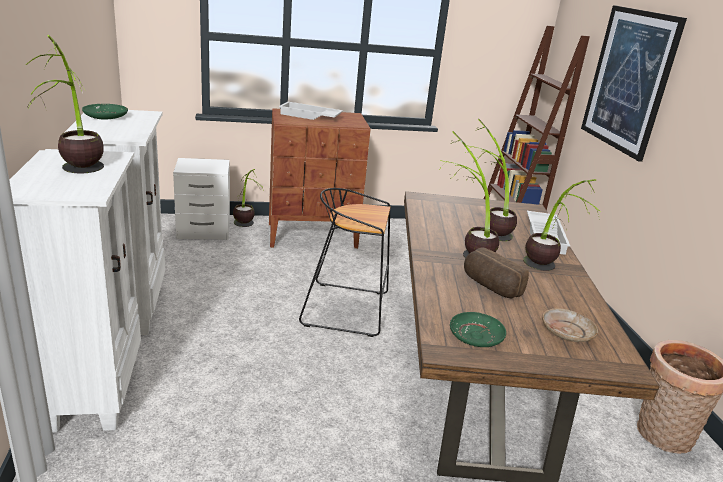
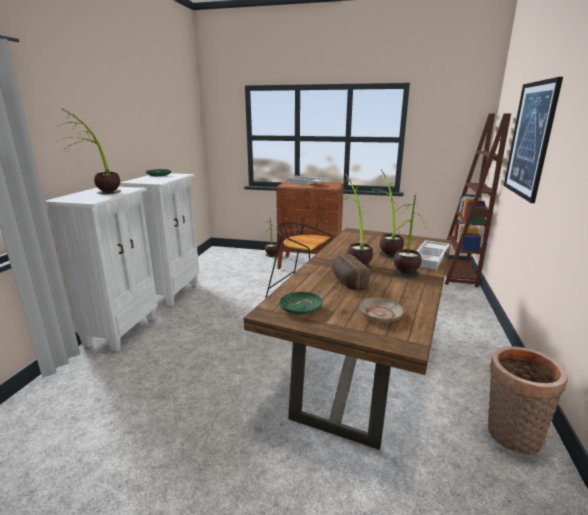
camera: 25 degrees right, 5 degrees down
white nightstand [173,158,230,240] -> none

